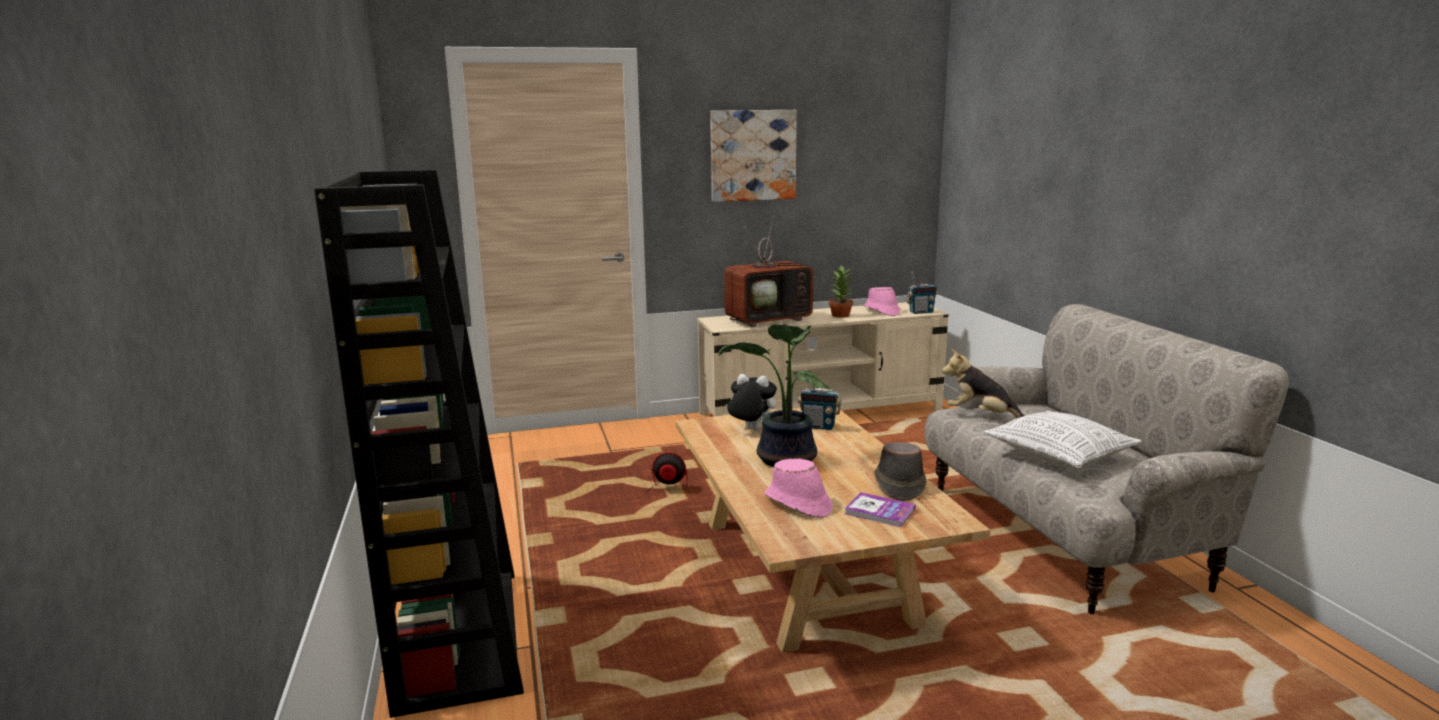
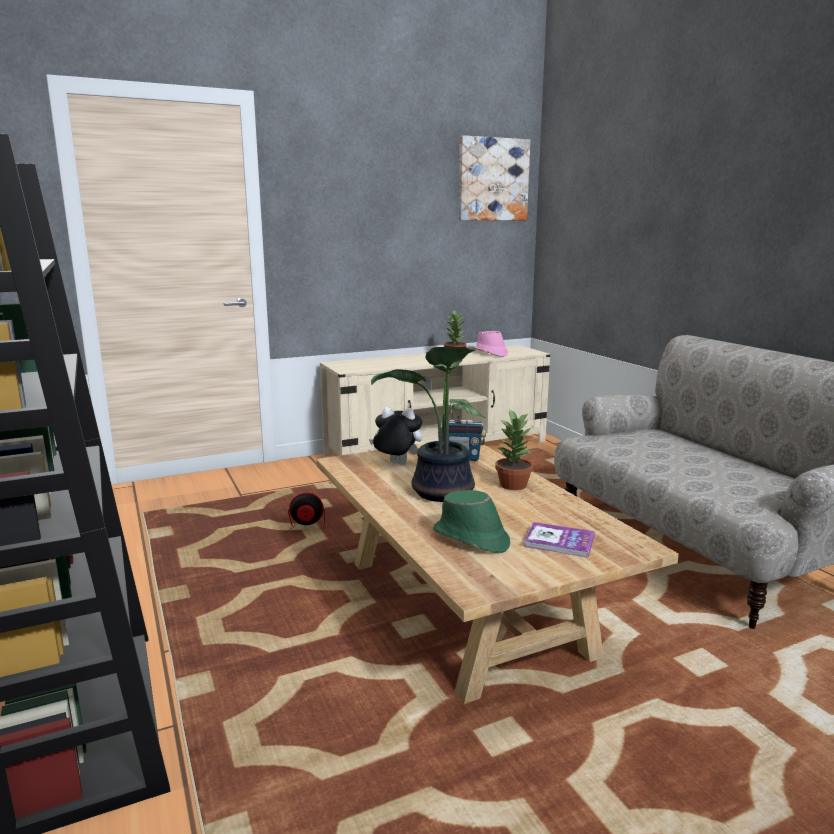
camera: 10 degrees left, 0 degrees up
picture [710,110,797,202] -> picture moved to [459,135,530,220]
television [724,216,813,327] -> none
pink hat [764,459,833,518] -> green hat [433,490,510,553]
brown hat [875,442,926,501] -> none
radio [906,272,937,314] -> none
plush toy [942,350,1025,418] -> none
pillow [982,411,1142,468] -> none
none -> potted plant [495,408,533,490]

